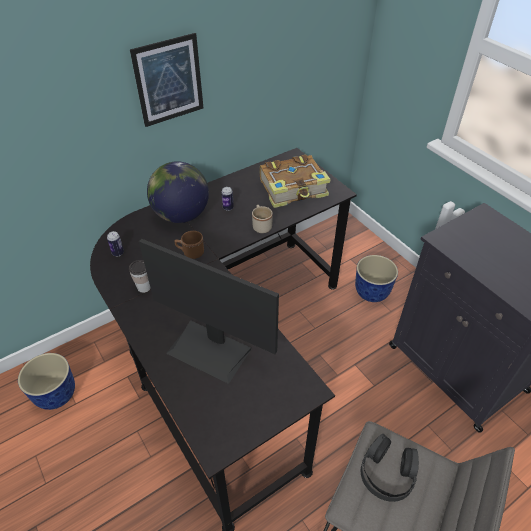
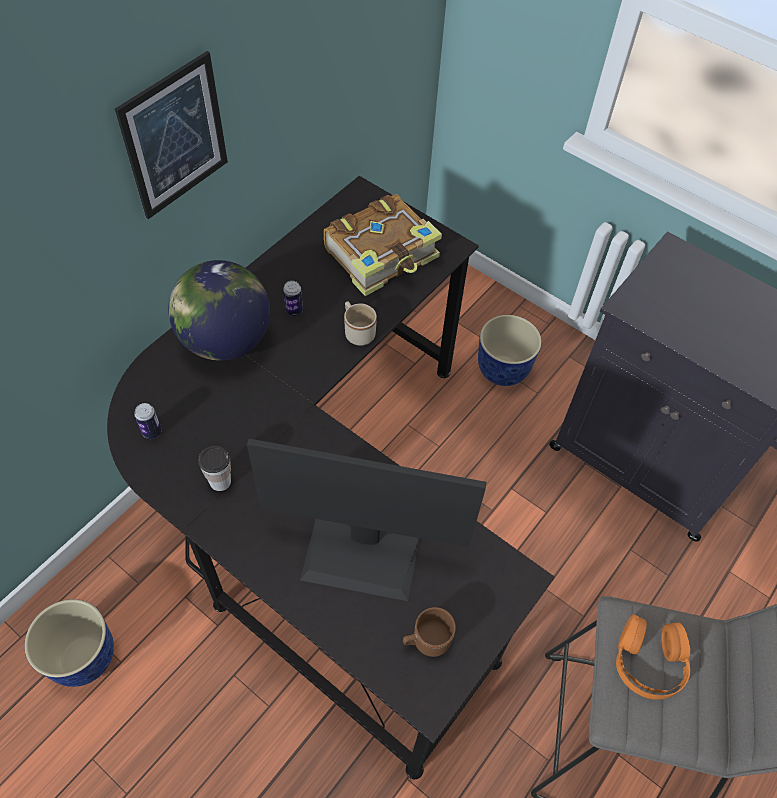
camera: 20 degrees left, 10 degrees up
brown mug [175,231,204,259] -> brown mug moved to [403,607,456,657]
black headphones [361,434,419,502] -> orange headphones [616,614,690,700]

